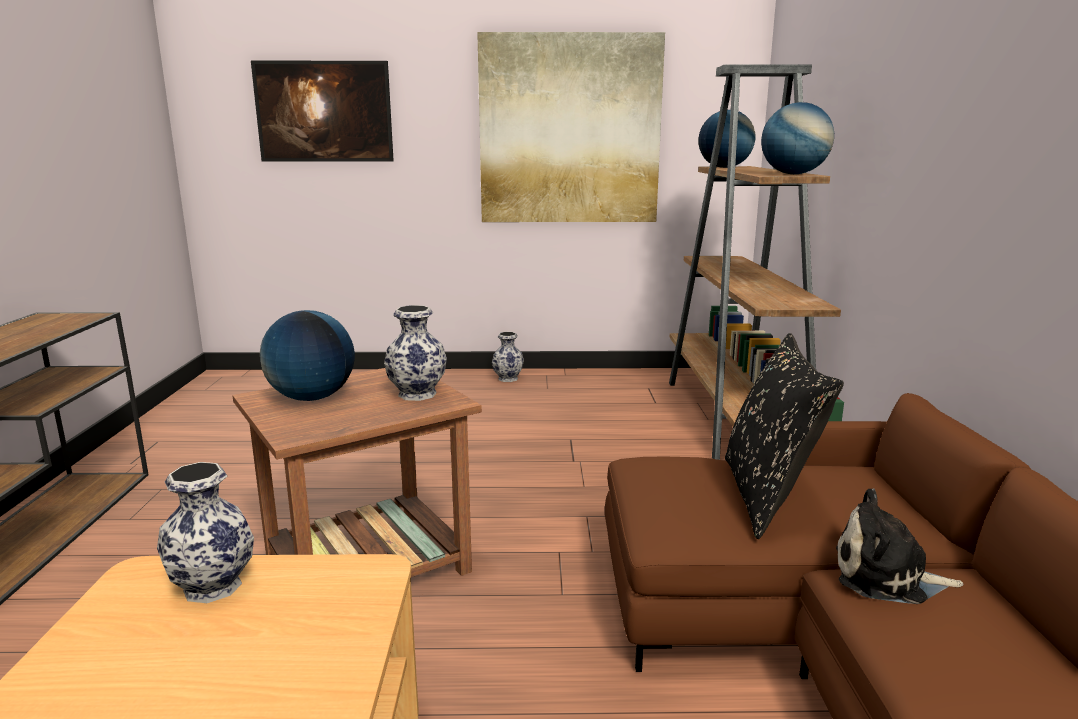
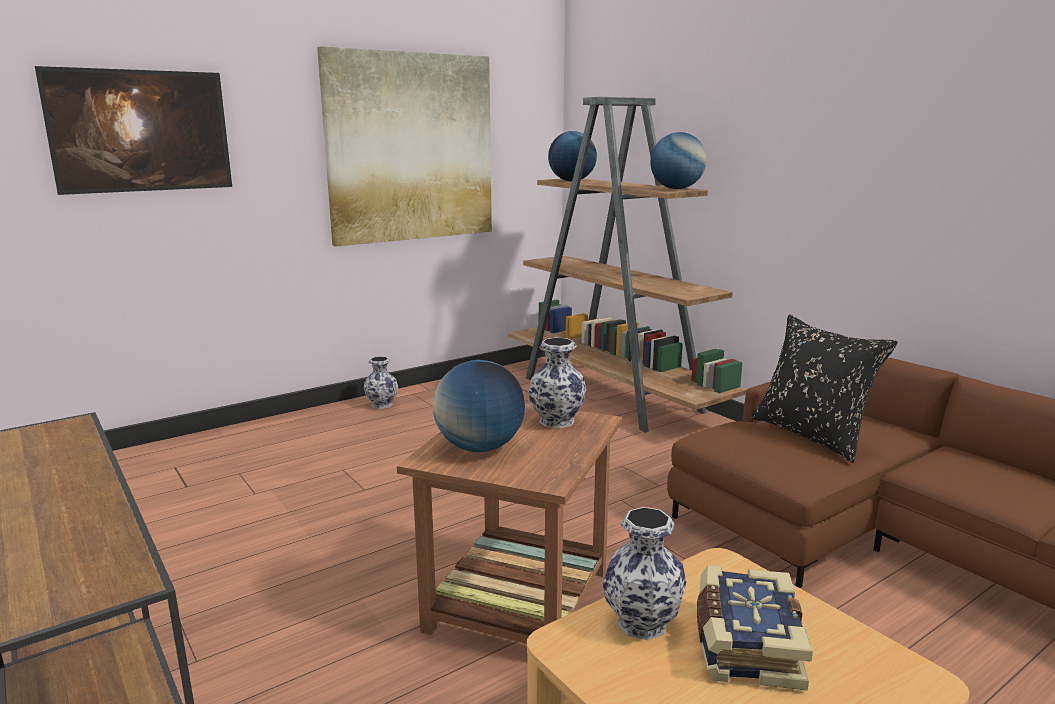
camera: 35 degrees left, 0 degrees up
plush toy [836,489,964,604] -> none
none -> book [697,565,813,691]

